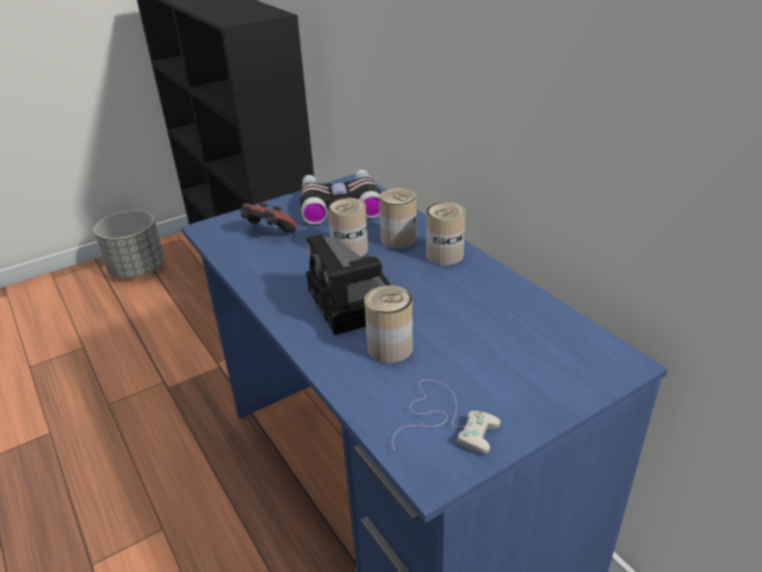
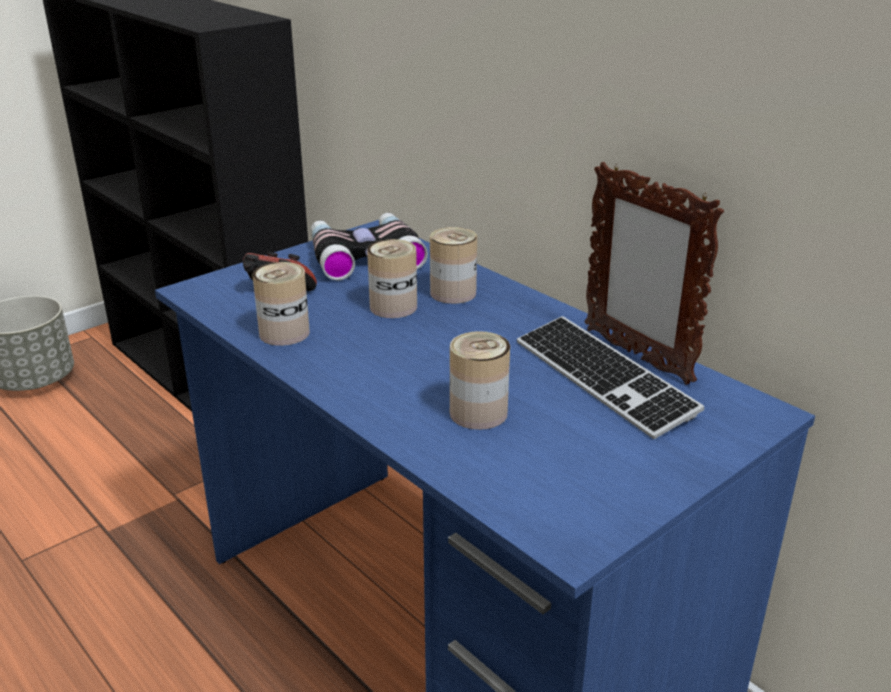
camera: 10 degrees left, 5 degrees down
camera [306,234,391,335] -> none
white game controller [392,379,501,454] -> none
can [426,202,466,265] -> can moved to [252,262,310,346]
none -> keyboard [517,316,704,439]
none -> picture frame [584,162,724,385]

